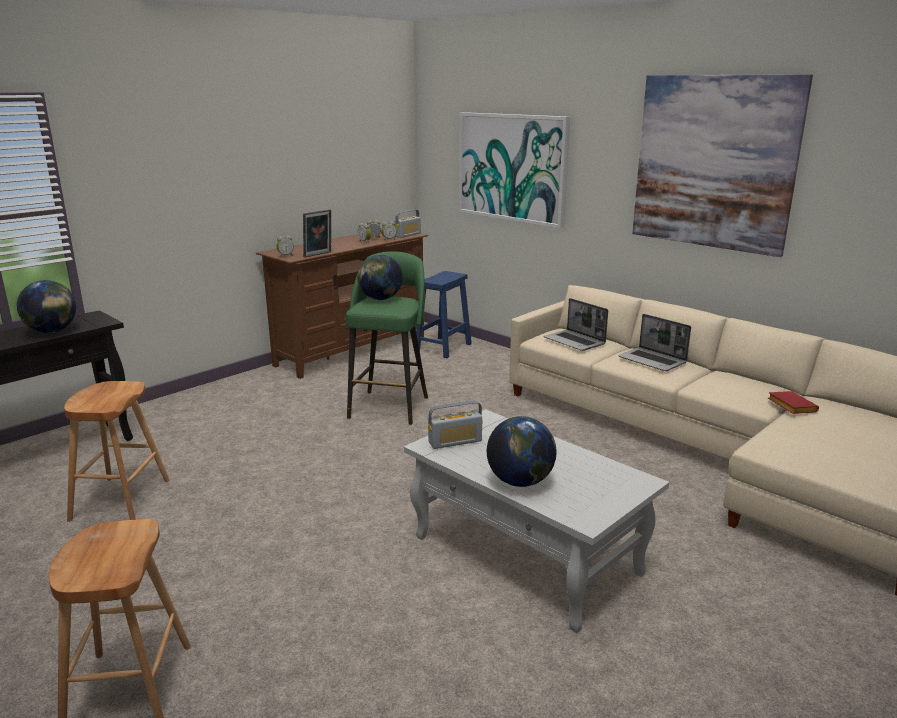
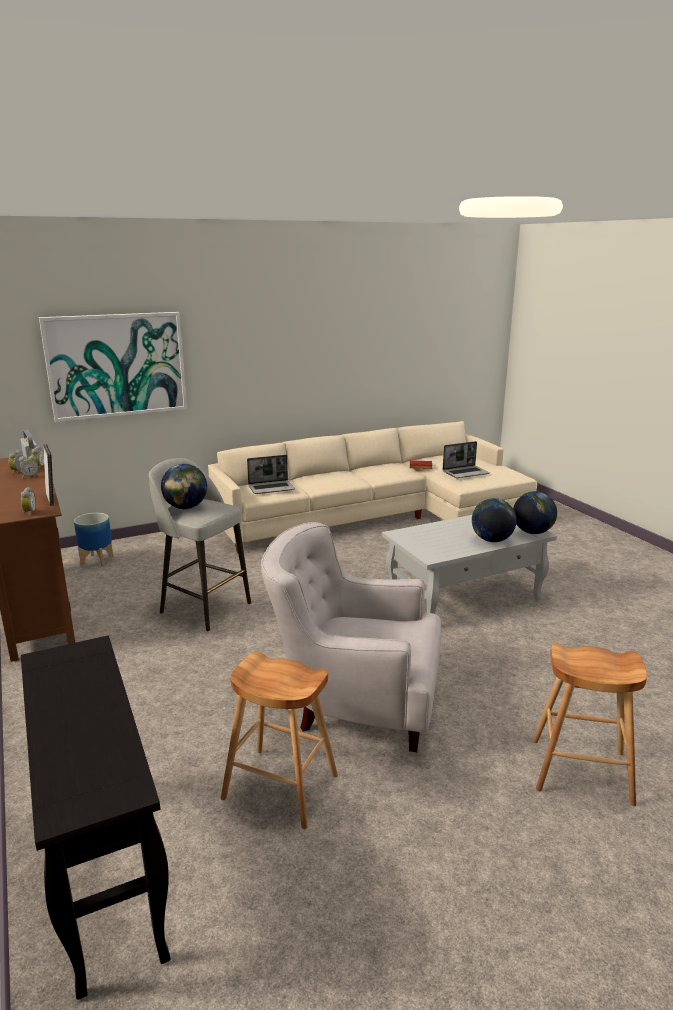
camera: 70 degrees left, 0 degrees up
globe [17,280,76,333] -> globe moved to [513,491,557,534]
green stool [346,251,428,425] -> grey stool [149,458,251,631]
blue stool [416,271,472,358] -> planter [74,513,113,567]
radio [428,400,483,449] -> none
laptop [619,314,691,371] -> laptop moved to [442,441,490,478]
picture [632,74,813,257] -> none
none -> white armchair [261,522,441,752]

